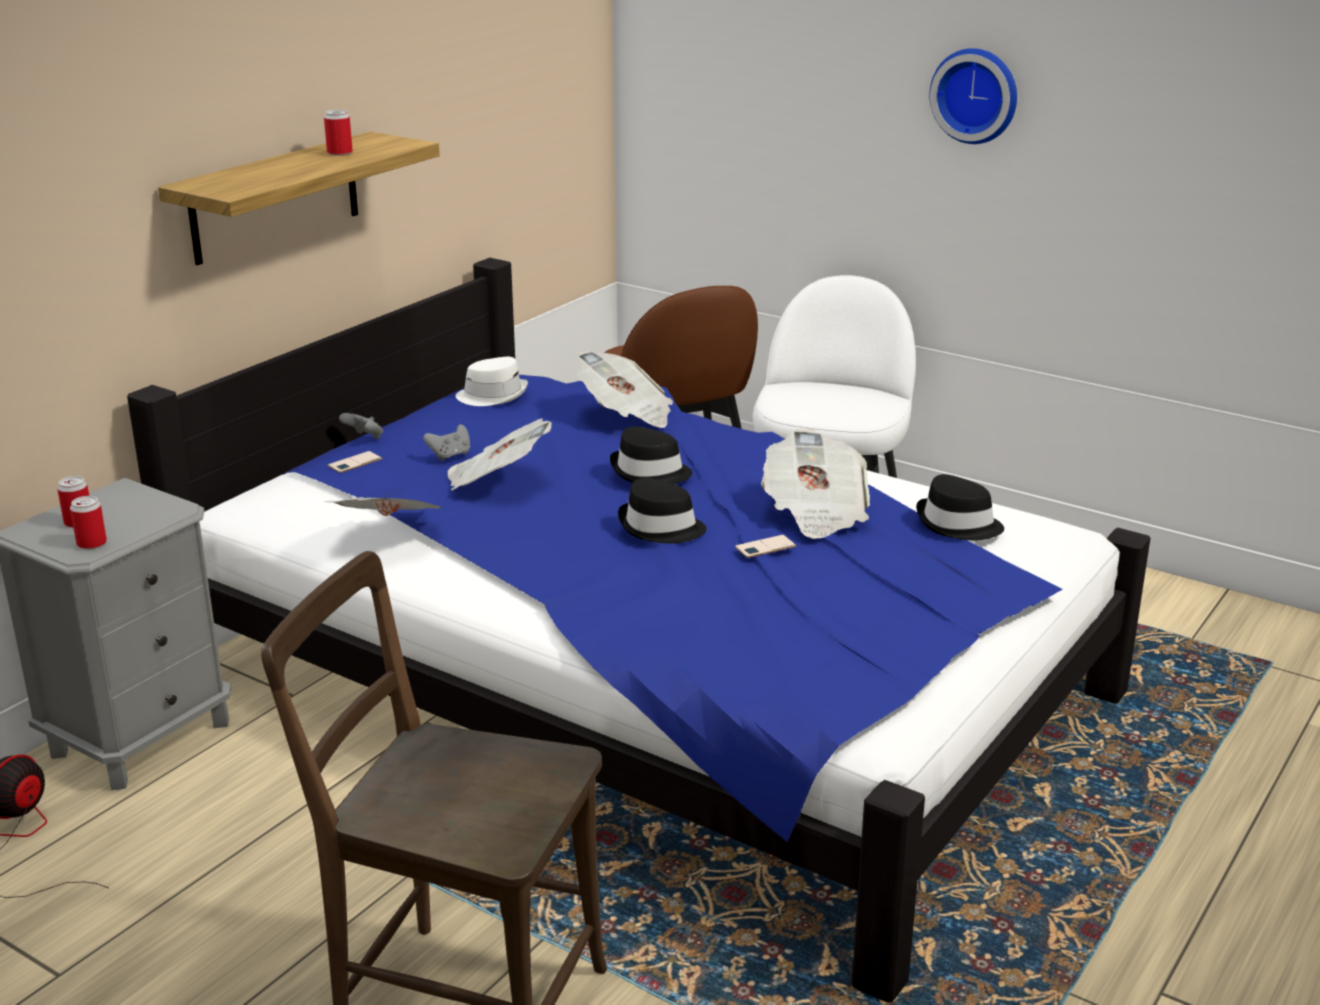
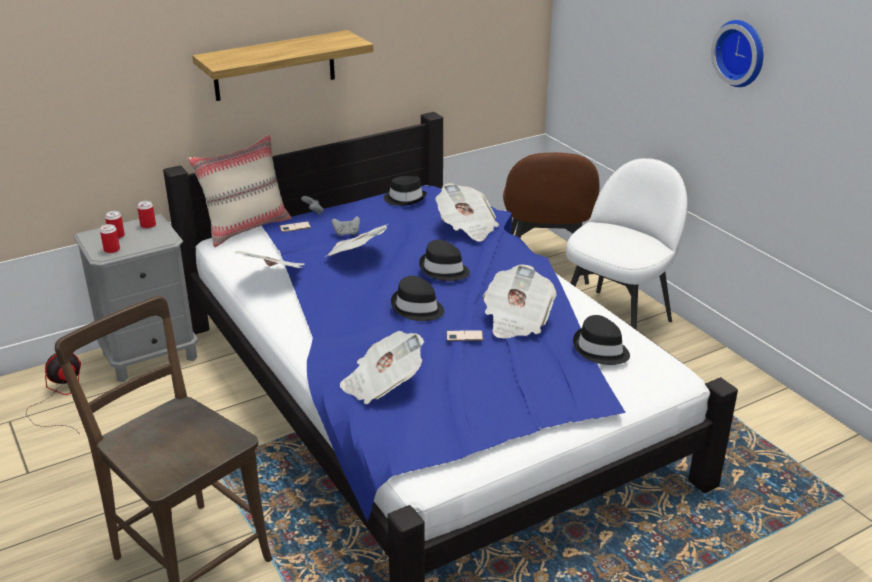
camera: 25 degrees right, 5 degrees up
can [324,109,353,156] -> can moved to [137,201,156,229]
white hat [455,357,528,406] -> black hat [384,176,427,206]
none -> beige pillow [188,134,292,247]
none -> newspaper [340,331,424,404]

